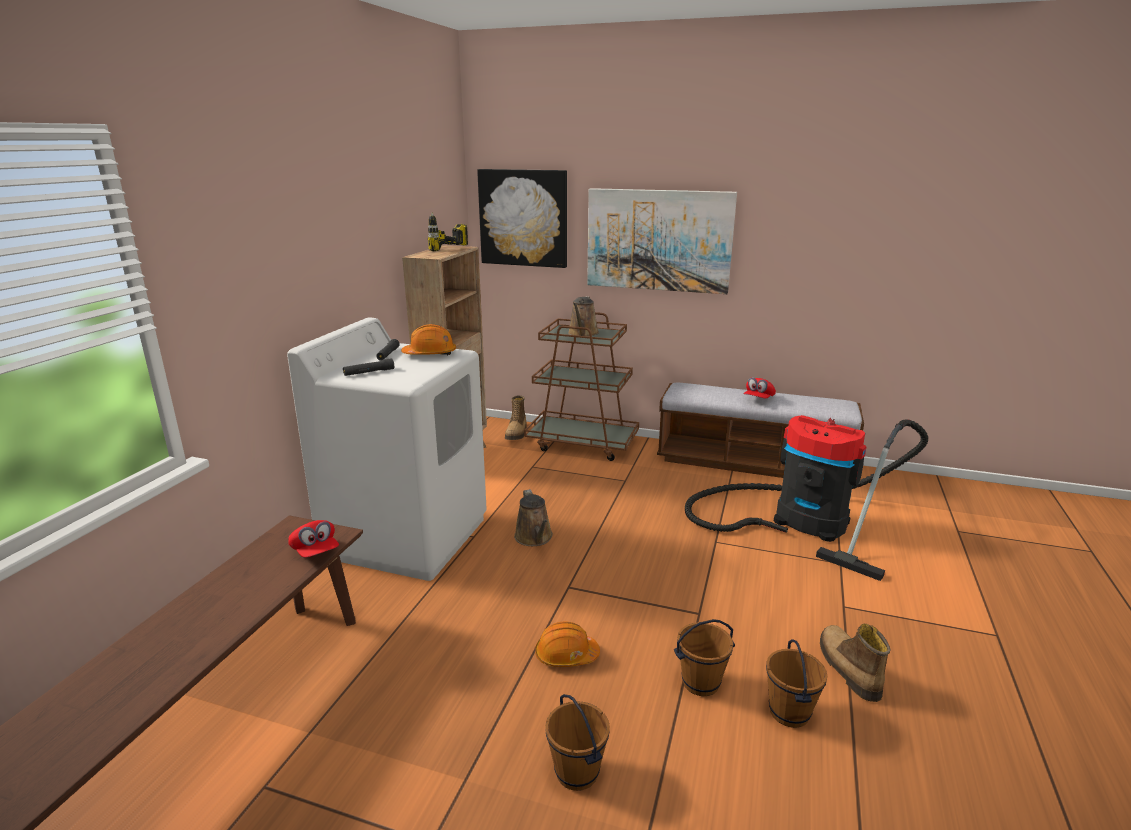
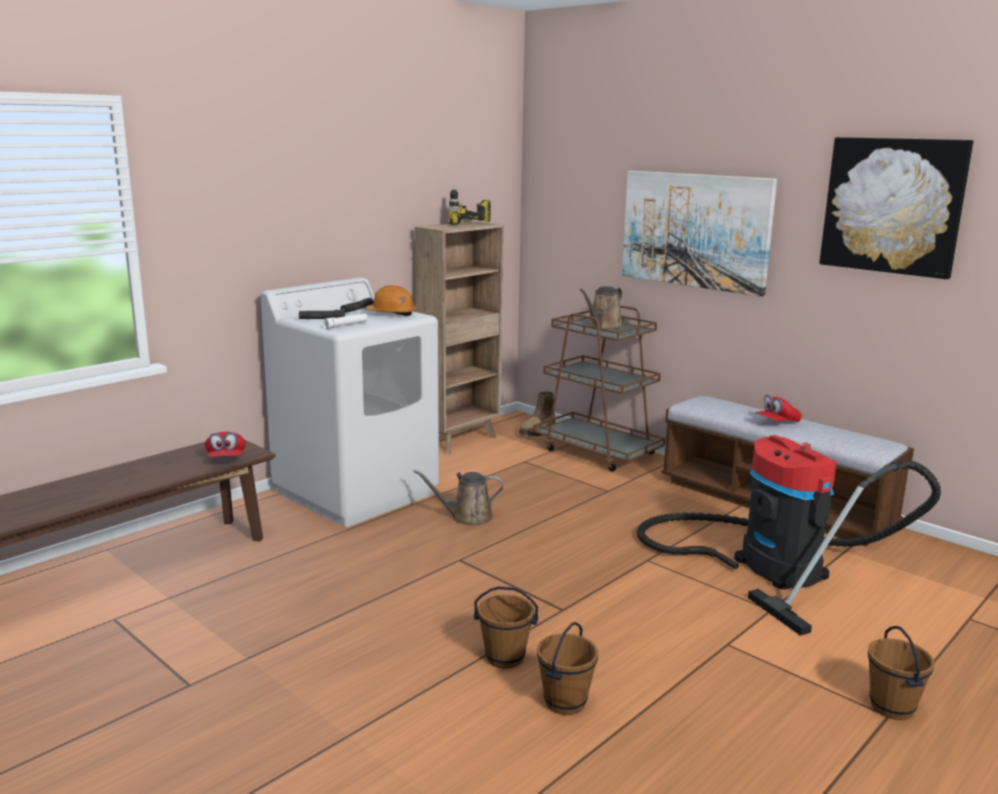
camera: 25 degrees right, 5 degrees down
picture [477,169,567,268] -> picture moved to [819,137,973,279]
brown watering can [514,489,553,546] -> brown watering can turned 75 degrees clockwise [414,470,503,525]
orange hard hat [535,622,600,667] -> none
brown bucket [545,694,610,791] -> brown bucket moved to [868,626,935,720]
boot [820,624,890,702] -> none
none -> white flashlight [323,314,368,329]

